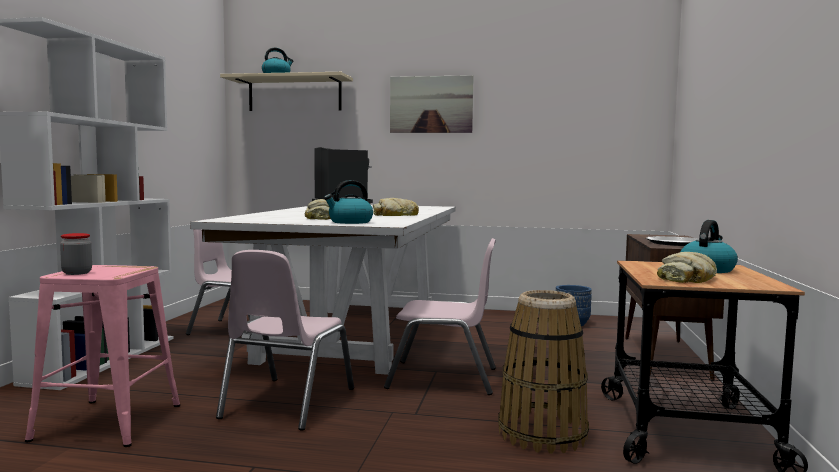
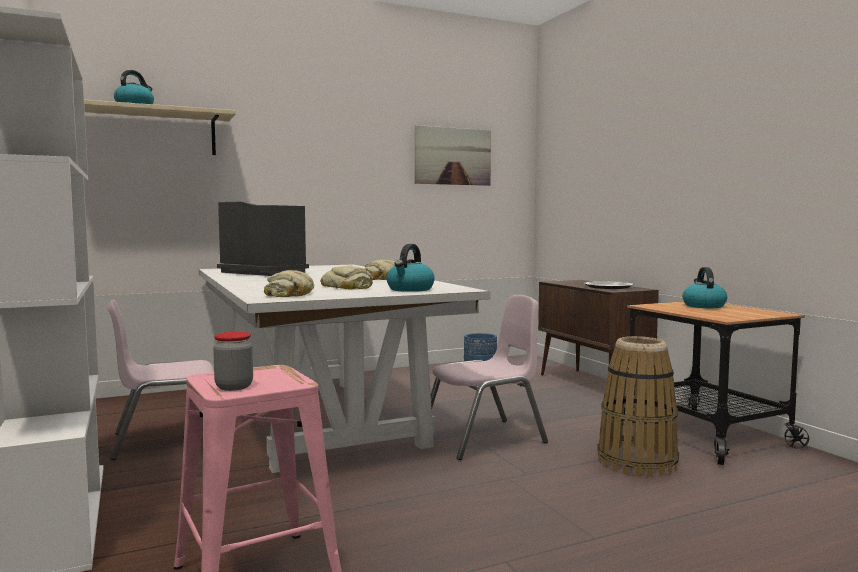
camera: 35 degrees left, 0 degrees up
pink chair [216,250,354,430] -> none
picture [390,75,474,133] -> picture moved to [415,125,491,186]
bread [657,252,717,283] -> bread moved to [264,270,314,297]

